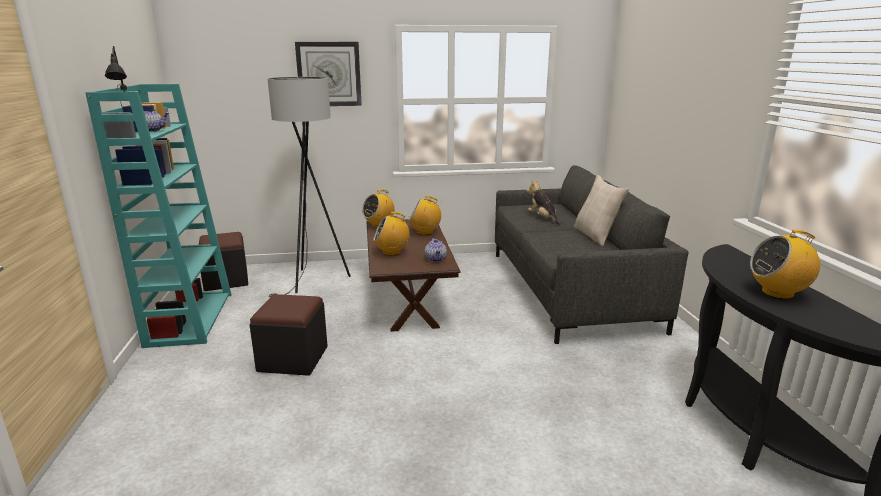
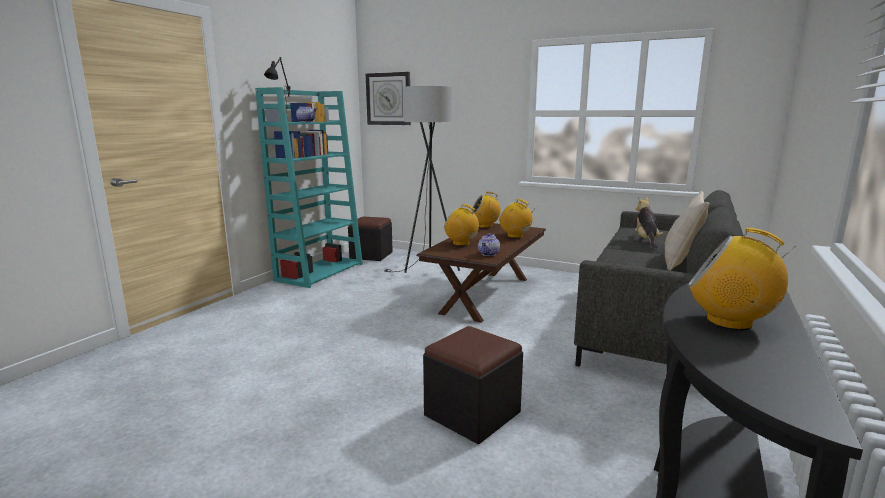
camera: 35 degrees right, 5 degrees down
black ottoman [249,294,328,376] -> black ottoman moved to [423,326,523,445]
wall clock [295,42,362,106] -> wall clock moved to [366,72,411,125]

